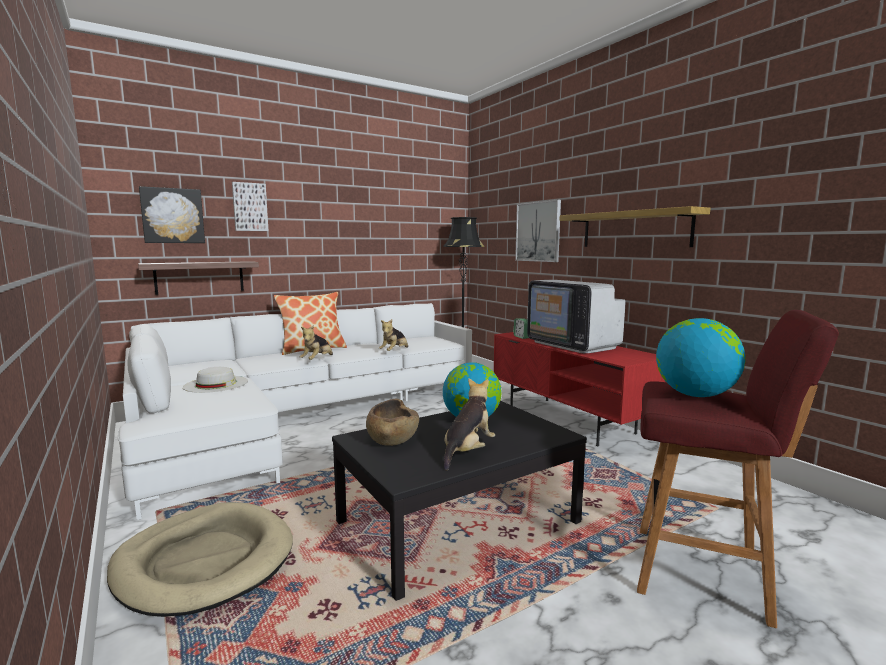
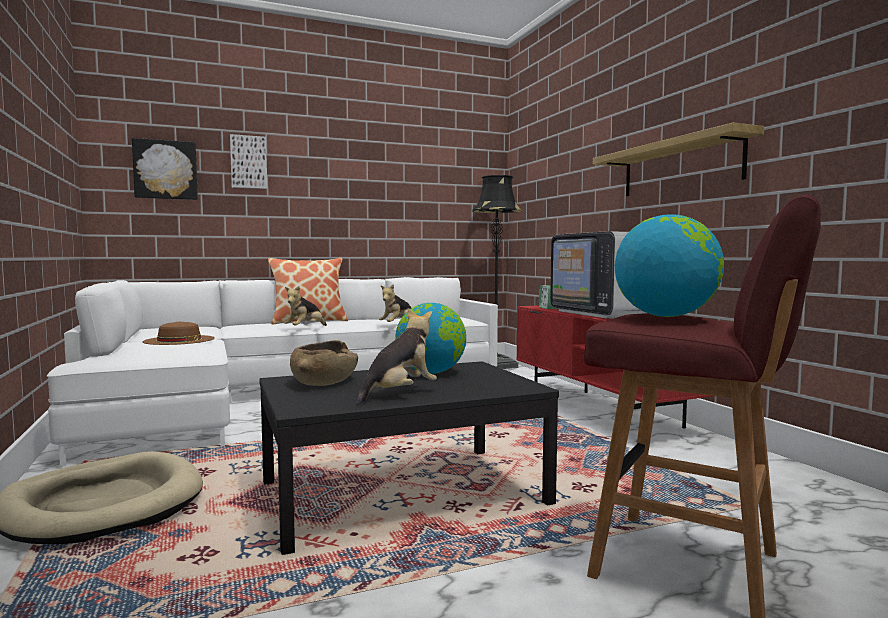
camera: 10 degrees right, 5 degrees down
shelf [138,261,259,295] -> none
white hat [183,367,248,393] -> brown hat [142,322,215,345]
picture [515,200,561,262] -> none

